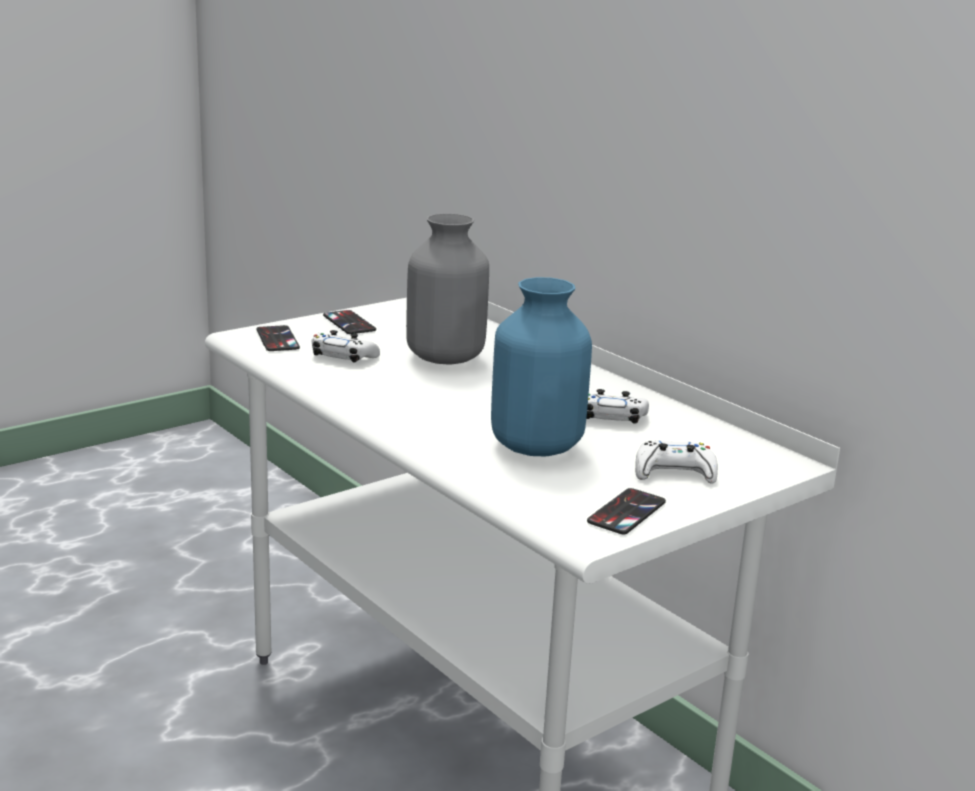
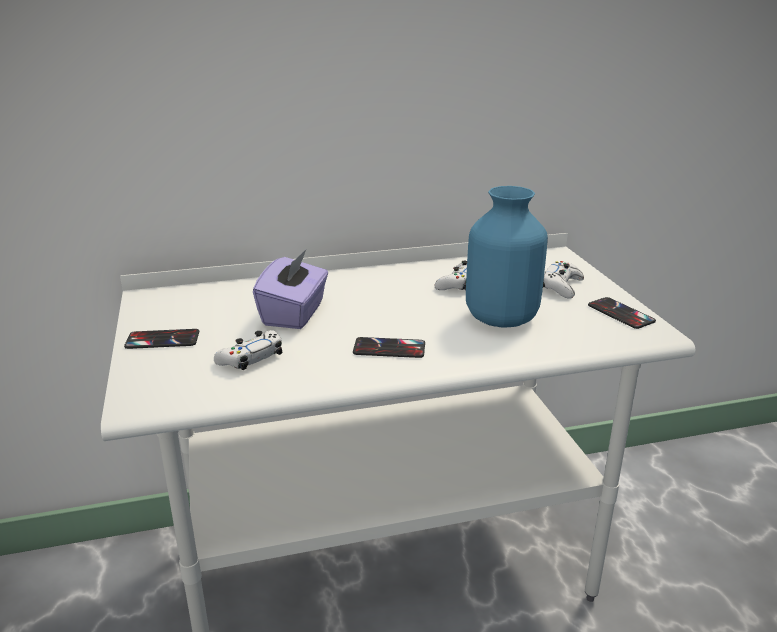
camera: 65 degrees left, 5 degrees up
phone [257,325,300,351] -> phone moved to [353,337,425,358]
grey vase [406,213,489,364] -> purple tissue box [253,250,328,329]

